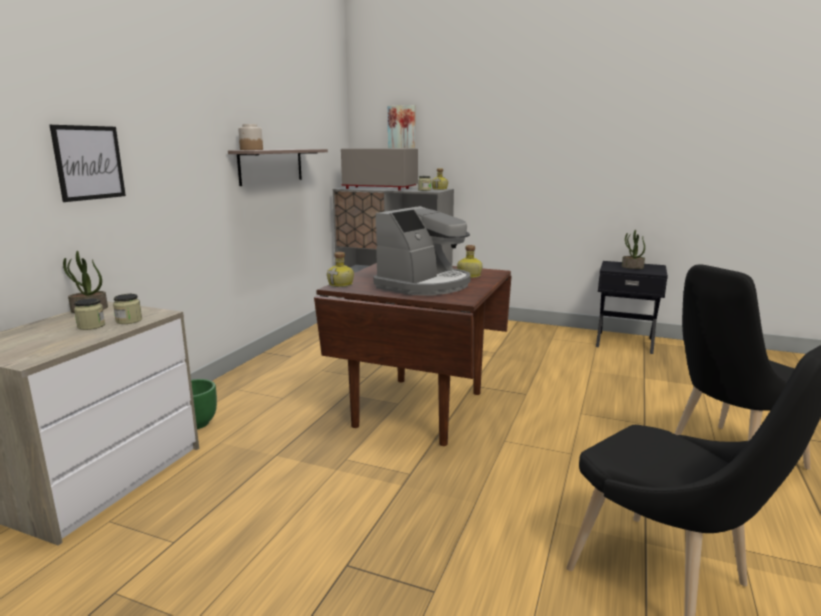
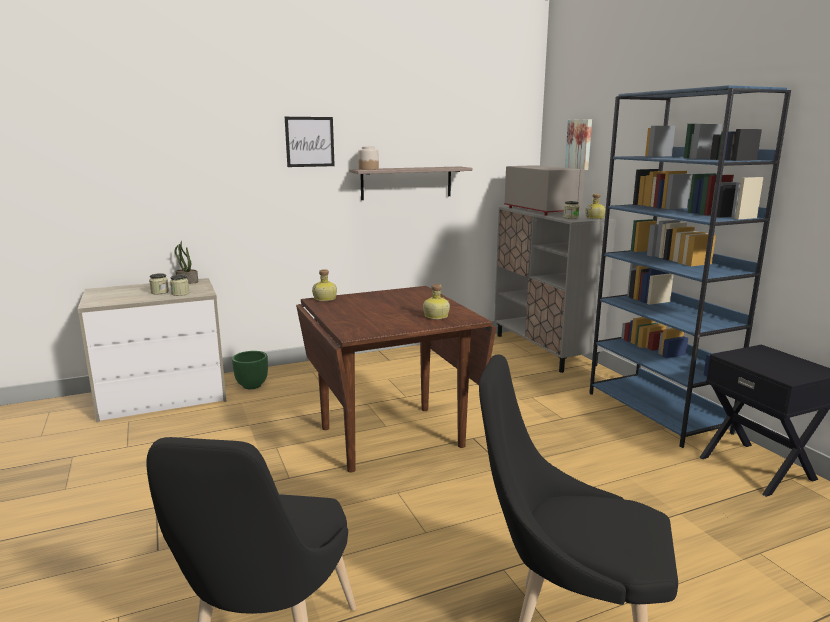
camera: 45 degrees right, 0 degrees up
picture [50,125,126,202] -> picture moved to [285,117,335,167]
coffee machine [373,206,471,296] -> none
potted plant [622,229,645,269] -> none
none -> blue bookcase [589,85,791,448]

